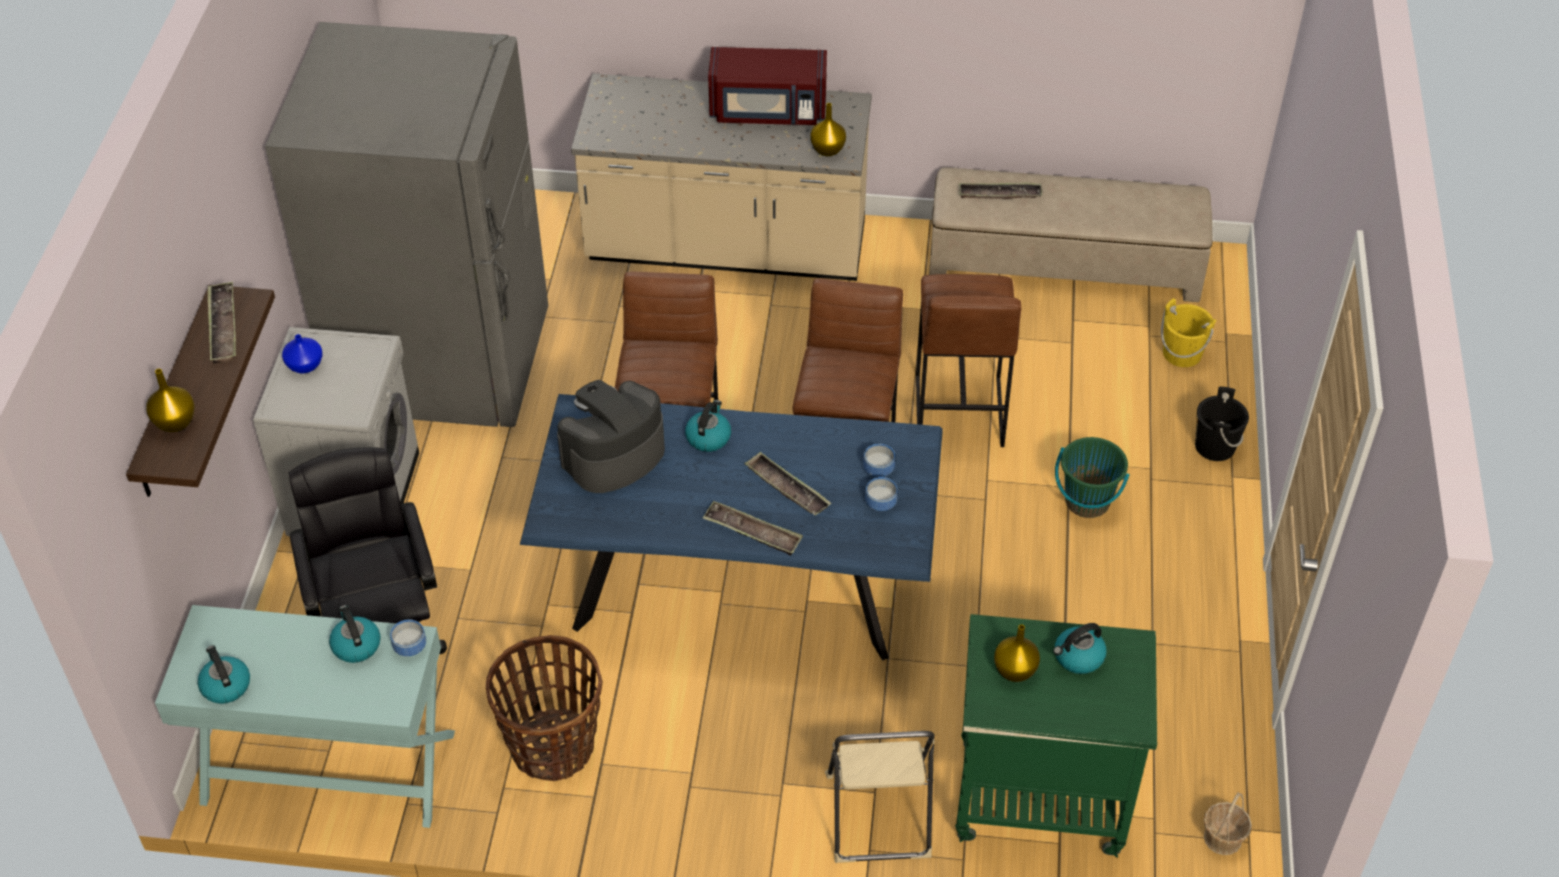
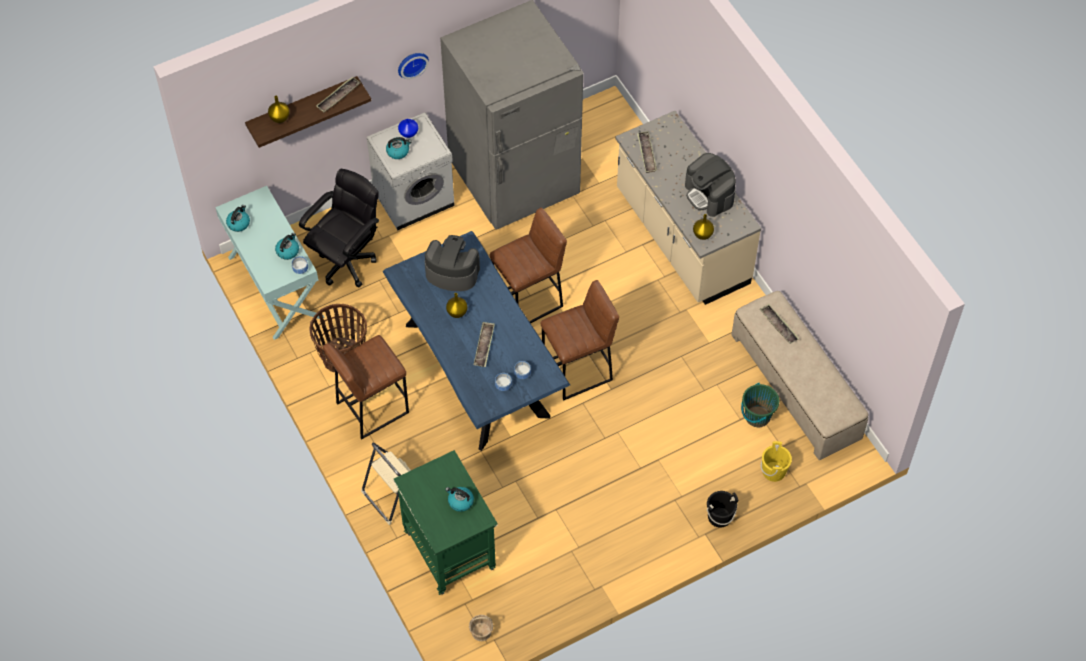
camera: 55 degrees right, 10 degrees up
kettle [685,400,731,452] -> kettle moved to [386,137,412,159]
tray [703,501,803,556] -> tray moved to [637,131,657,173]
red microwave [708,47,827,125] -> coffee machine [685,153,736,217]
brown stool [916,274,1021,447] -> brown stool moved to [323,335,409,439]
yellow vase [994,624,1040,682] -> yellow vase moved to [446,293,467,318]
green bucket [1055,437,1130,518] -> green bucket moved to [741,383,779,427]
none -> wall clock [398,53,429,79]

